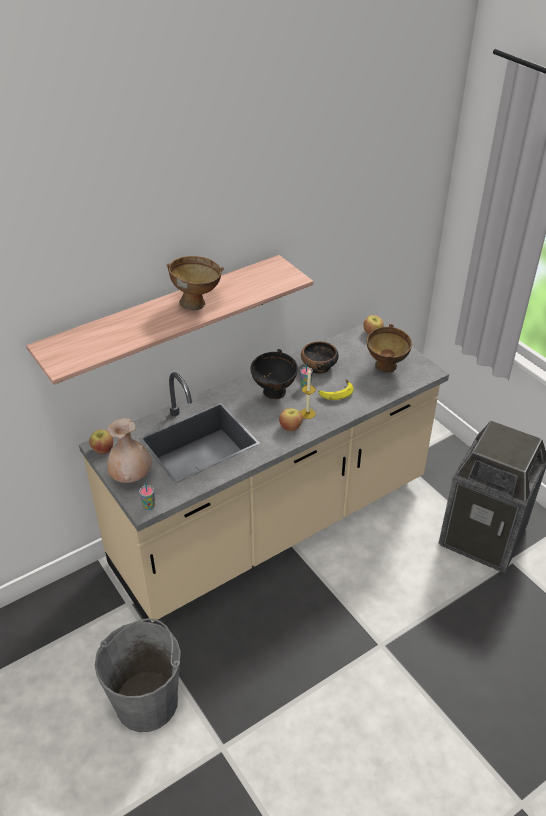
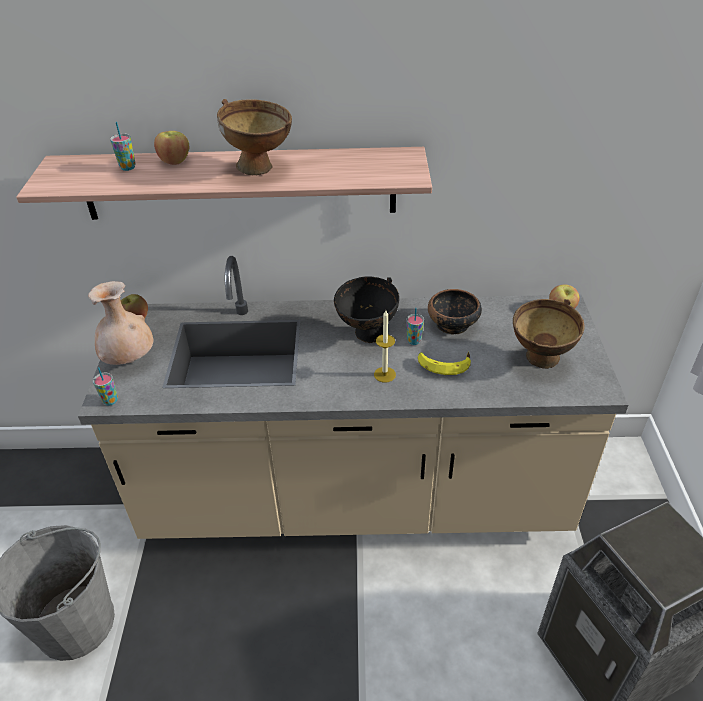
camera: 35 degrees right, 0 degrees up
apple [279,408,303,431] -> apple moved to [154,131,189,165]
none -> cup [110,122,136,171]

